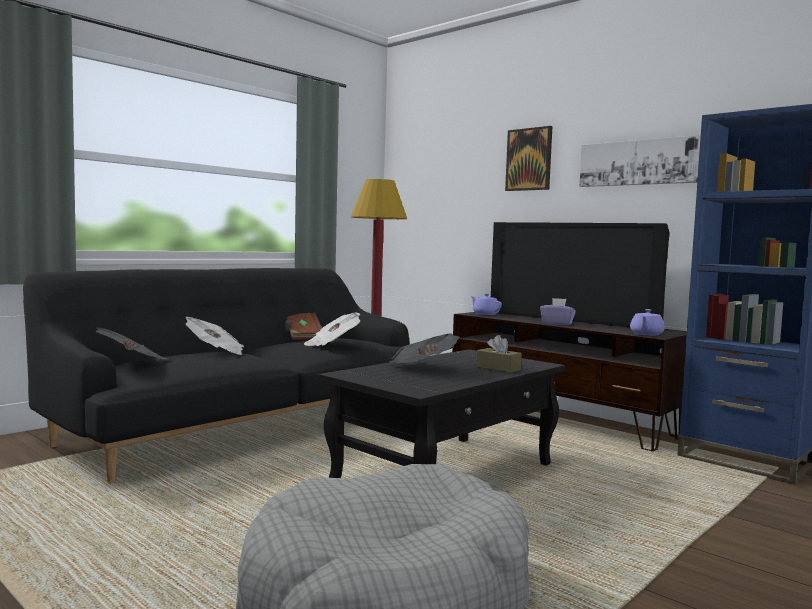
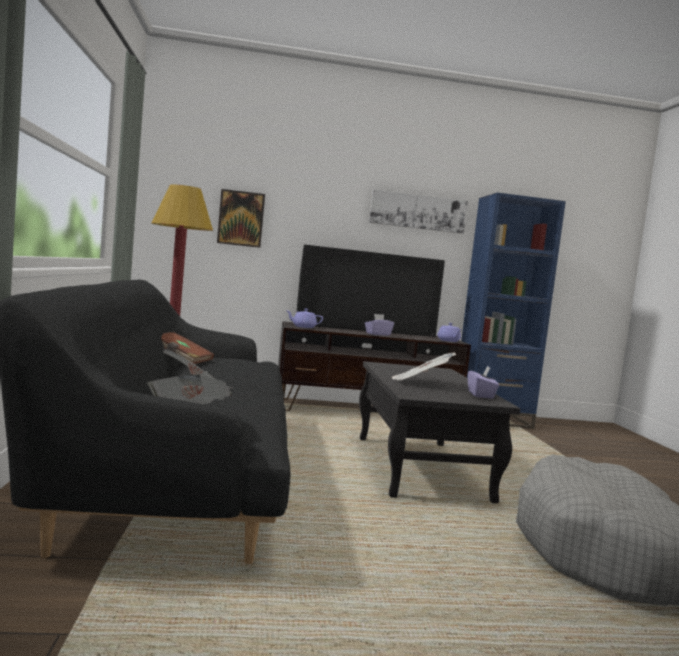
camera: 50 degrees left, 0 degrees up
newspaper [304,313,360,346] -> none
brown tissue box [476,335,522,373] -> none
picture [505,126,552,191] -> picture moved to [217,189,265,248]
none -> purple tissue box [468,366,499,399]

